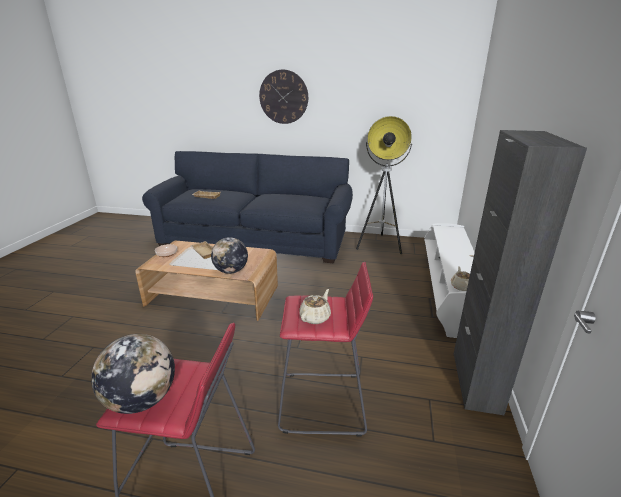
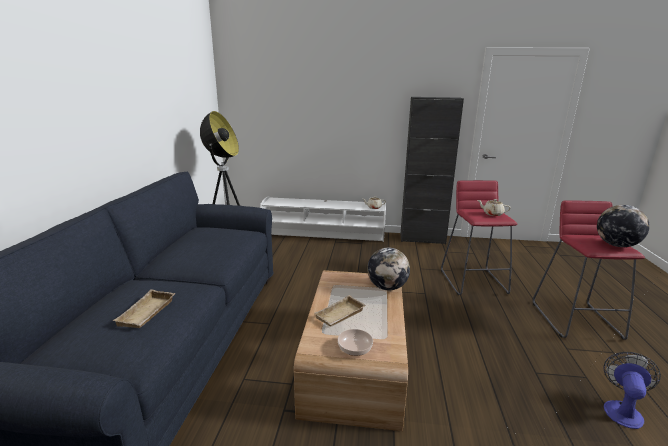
camera: 95 degrees left, 5 degrees down
wall clock [259,70,308,124] -> none
none -> fan [603,352,661,429]

